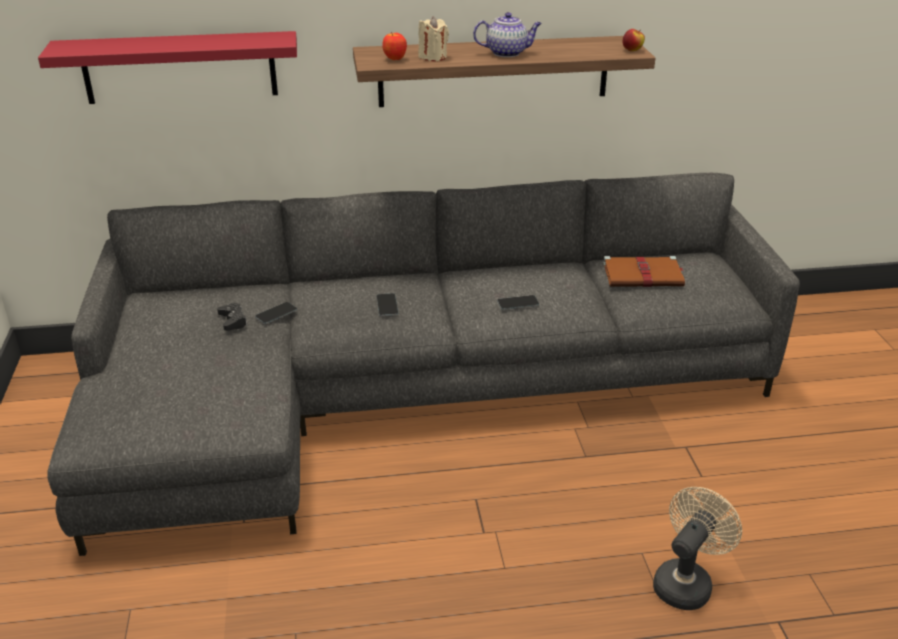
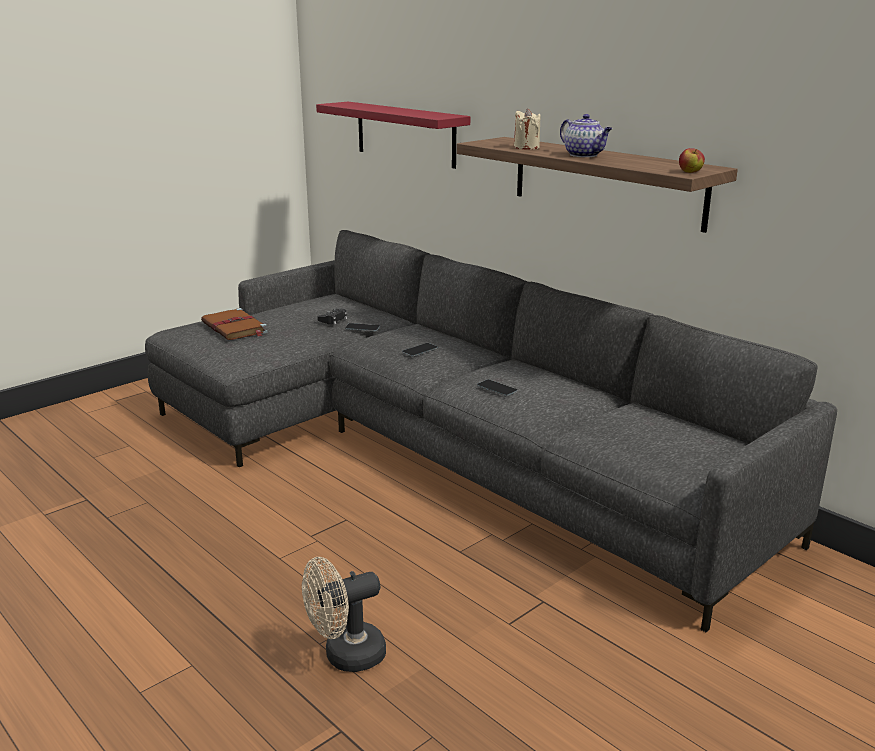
camera: 55 degrees right, 10 degrees down
apple [382,32,407,60] -> none
brown book [603,256,685,287] -> brown book moved to [201,308,268,340]
beige fan [653,487,742,610] -> beige fan turned 150 degrees clockwise [302,557,386,672]

